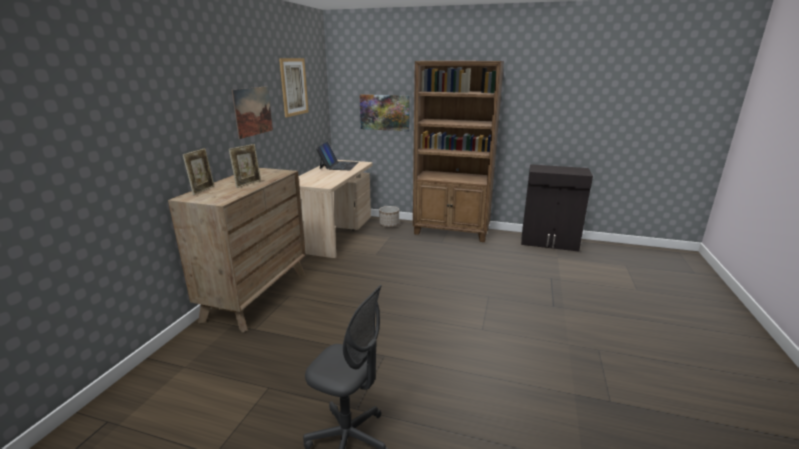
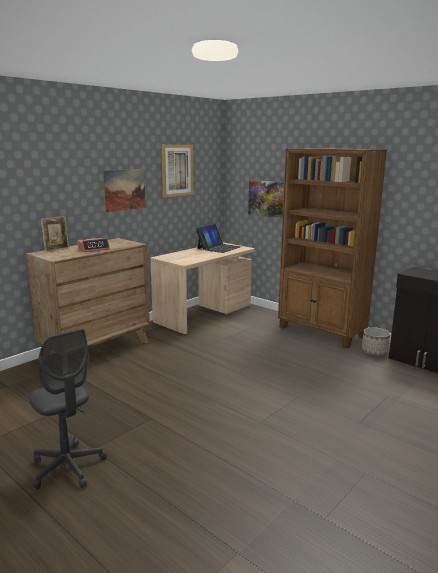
camera: 25 degrees right, 5 degrees down
picture frame [229,144,261,188] -> alarm clock [78,238,110,252]
planter [379,206,399,227] -> planter moved to [362,327,390,355]

